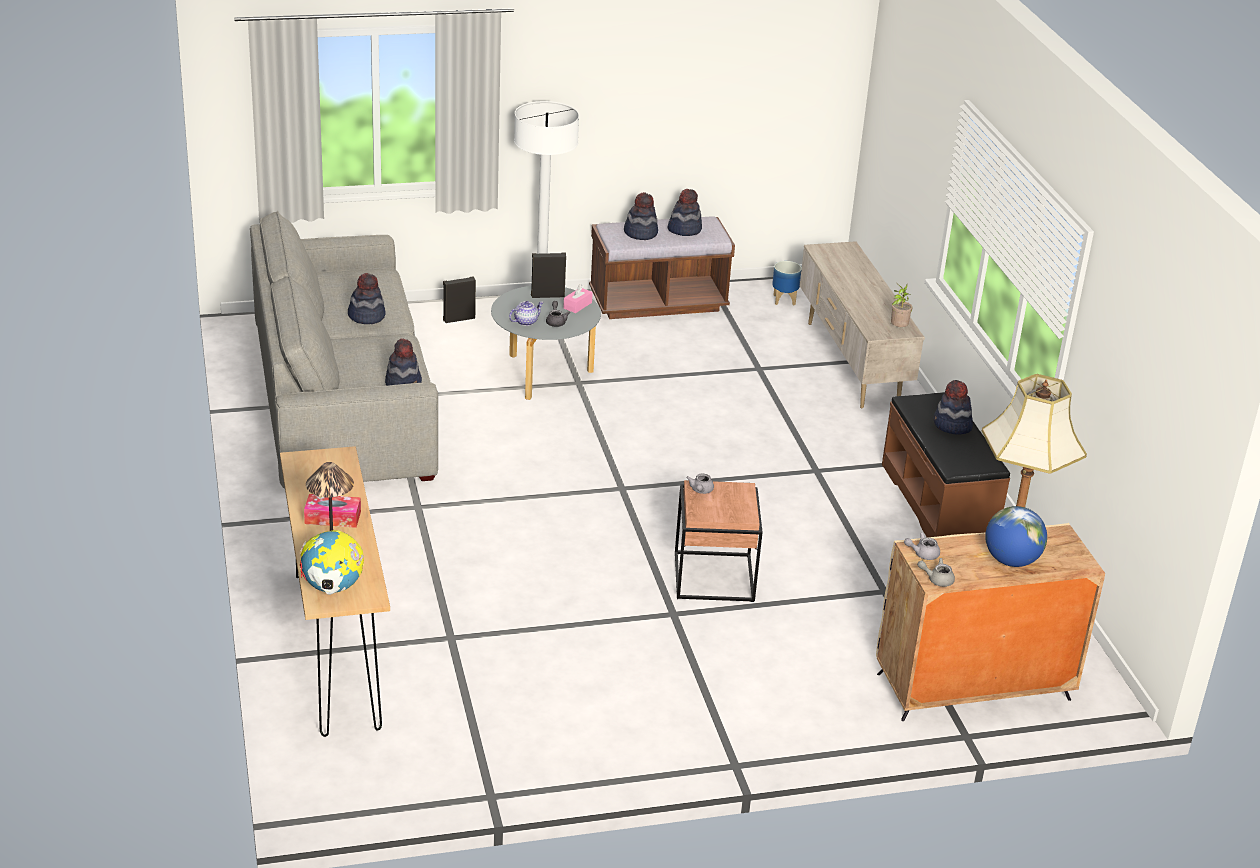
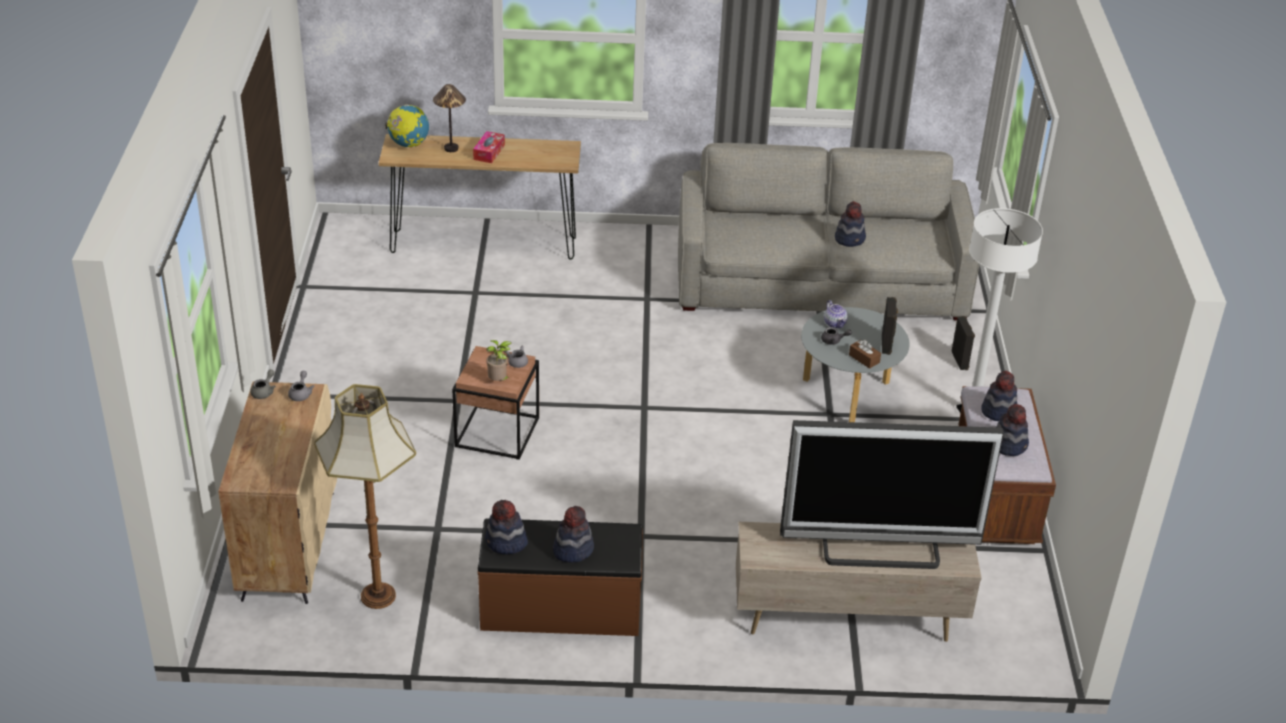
camera: 105 degrees right, 5 degrees up
hat [385,339,422,386] -> hat moved to [485,500,528,554]
pink tissue box [563,284,593,313] -> brown tissue box [849,340,881,369]
planter [772,261,802,306] -> none
potted plant [891,283,913,327] -> potted plant moved to [486,340,511,381]
globe [985,506,1047,567] -> none
none -> television [780,420,1004,569]

